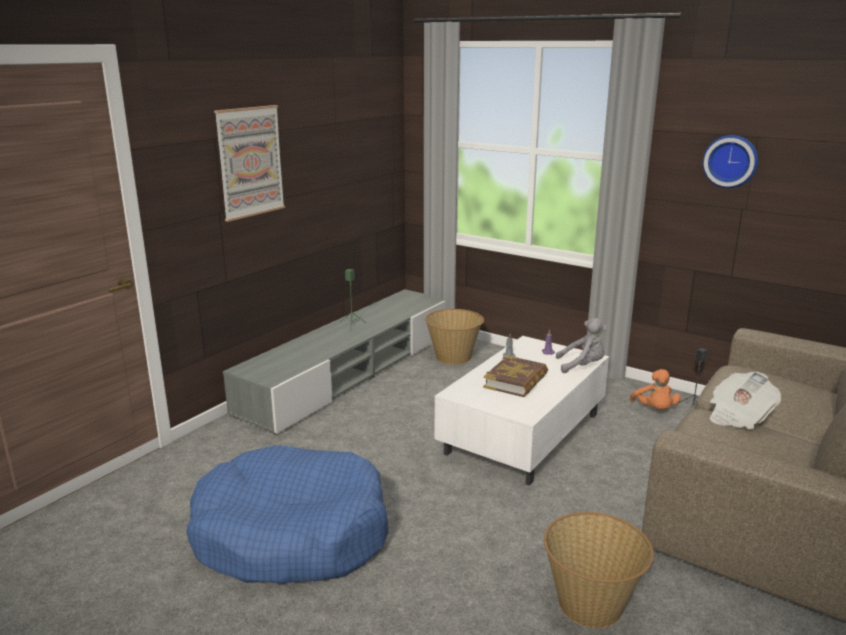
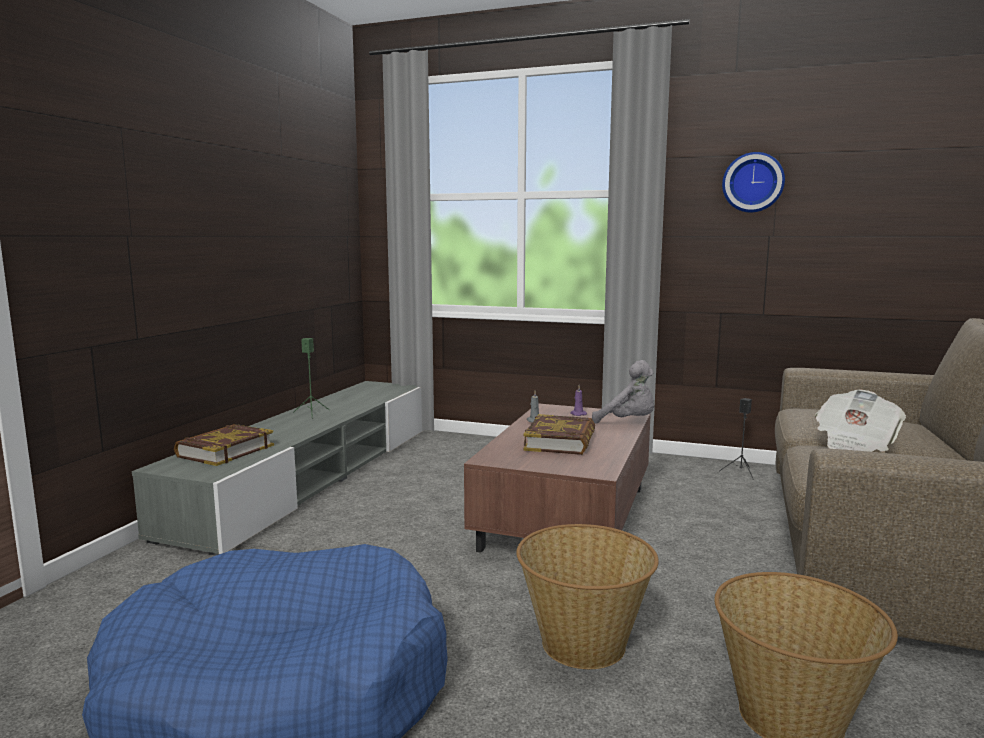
camera: 15 degrees left, 10 degrees down
picture [214,105,285,222] -> none
basket [425,309,484,365] -> basket moved to [516,524,659,669]
white coffee table [434,336,609,485] -> brown coffee table [464,404,651,553]
grey plush toy [556,318,607,373] -> grey plush toy turned 45 degrees clockwise [592,360,654,424]
orange plush toy [630,369,681,409] -> none
none -> book [174,424,274,466]

